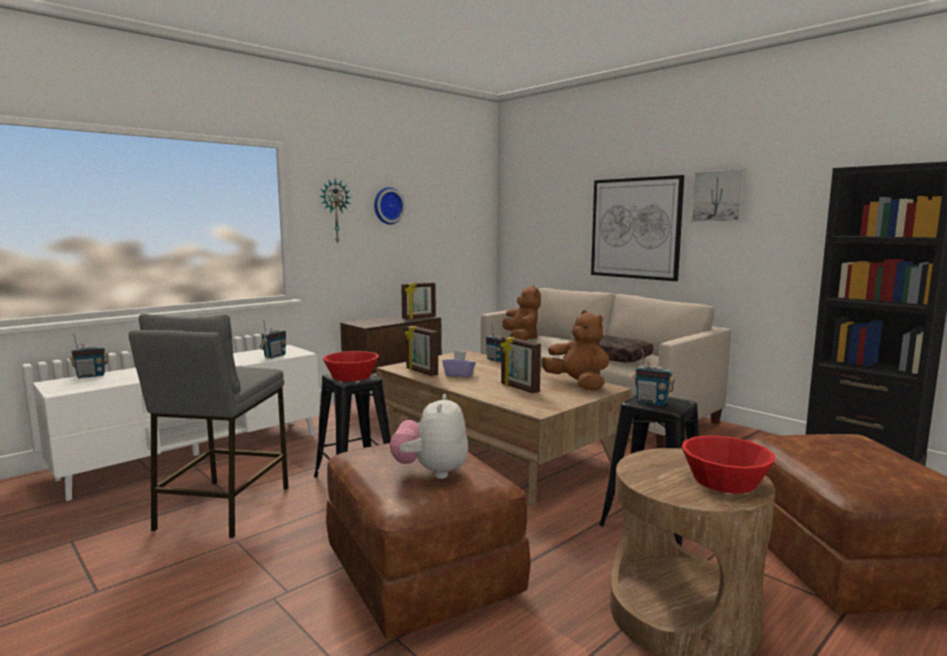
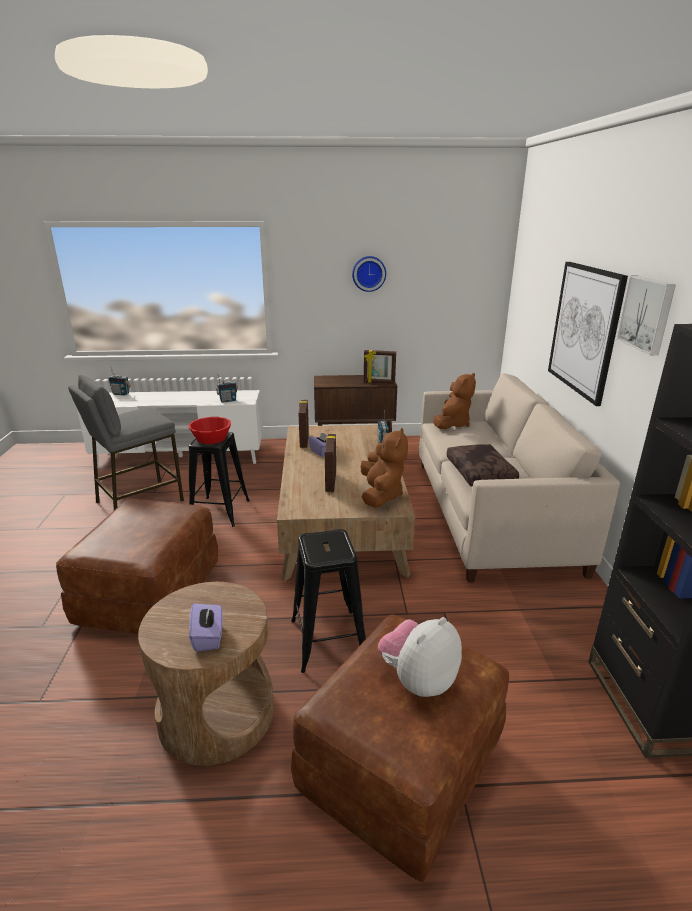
camera: 40 degrees right, 15 degrees up
wall clock [320,178,352,244] -> none
plush toy [390,394,468,479] -> plush toy moved to [378,617,462,697]
radio [633,348,675,406] -> none
red bowl [682,435,775,494] -> purple tissue box [189,604,223,652]

